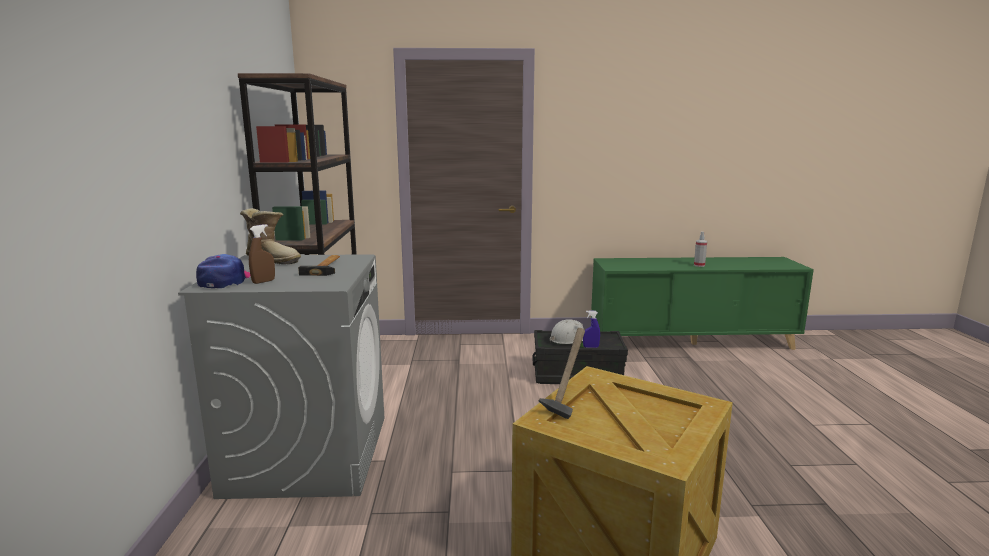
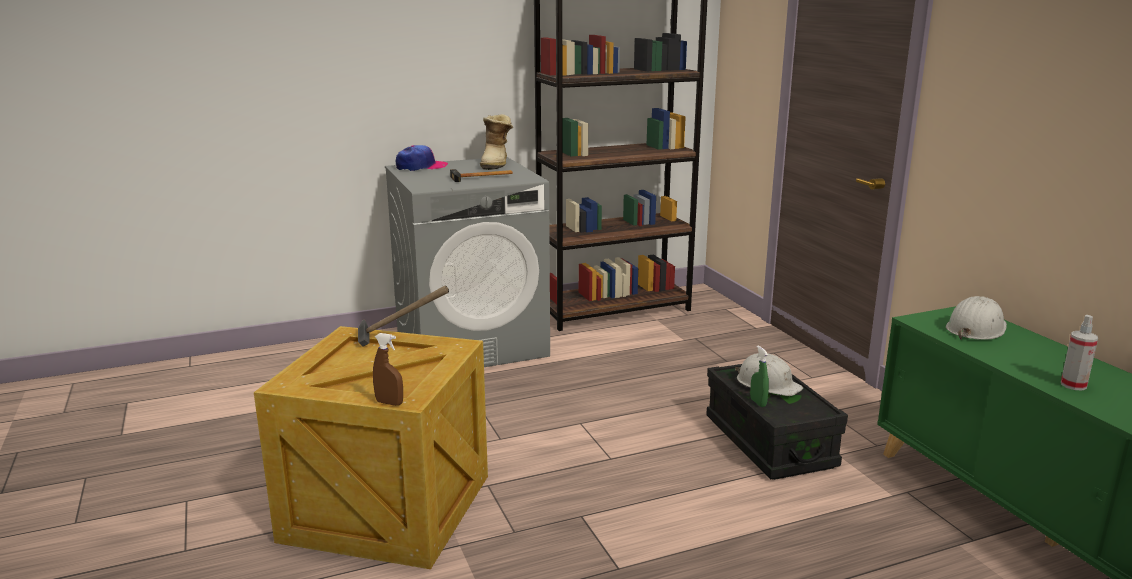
camera: 70 degrees right, 5 degrees up
brown spray bottle [249,224,275,284] -> brown spray bottle moved to [373,333,403,406]
blue spray bottle [583,310,600,348] -> green spray bottle [750,345,769,407]
none -> white hard hat [946,296,1007,340]

